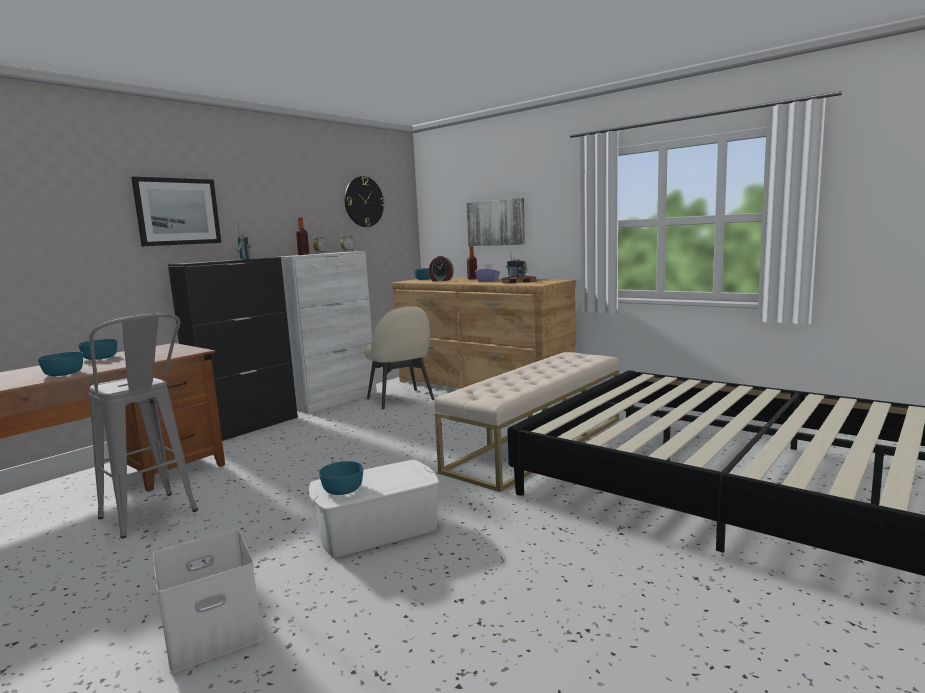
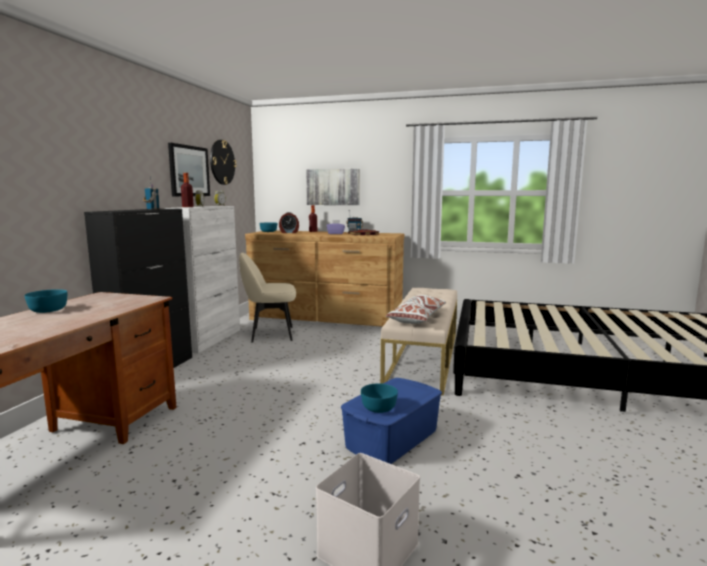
camera: 25 degrees left, 0 degrees up
turquoise bowl [38,352,83,376] -> none
grey stool [89,313,198,538] -> none
picture [131,177,221,246] -> picture moved to [168,143,210,196]
white storage box [309,460,439,558] -> blue storage box [341,378,442,464]
beige chair [364,306,434,409] -> beige chair turned 135 degrees clockwise [239,253,296,343]
none -> white pillow [386,295,446,324]

